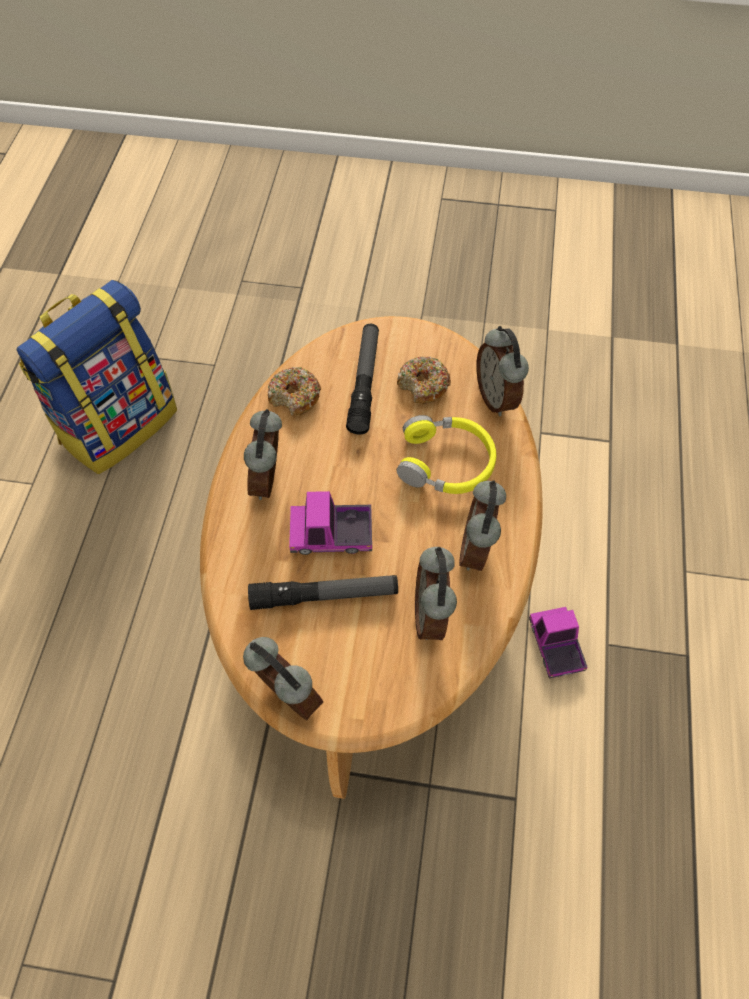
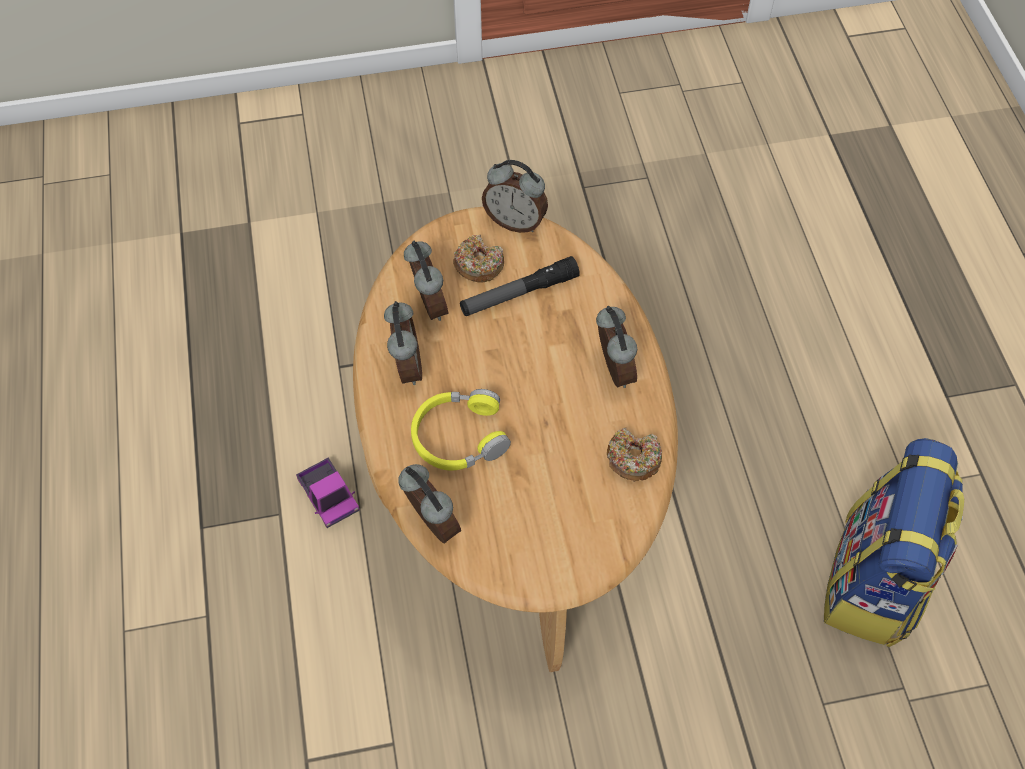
camera: 160 degrees right, 0 degrees up
toy truck [289,491,372,555] -> none
flashlight [346,324,379,434] -> none
donut [397,356,451,404] -> donut moved to [453,235,504,282]

